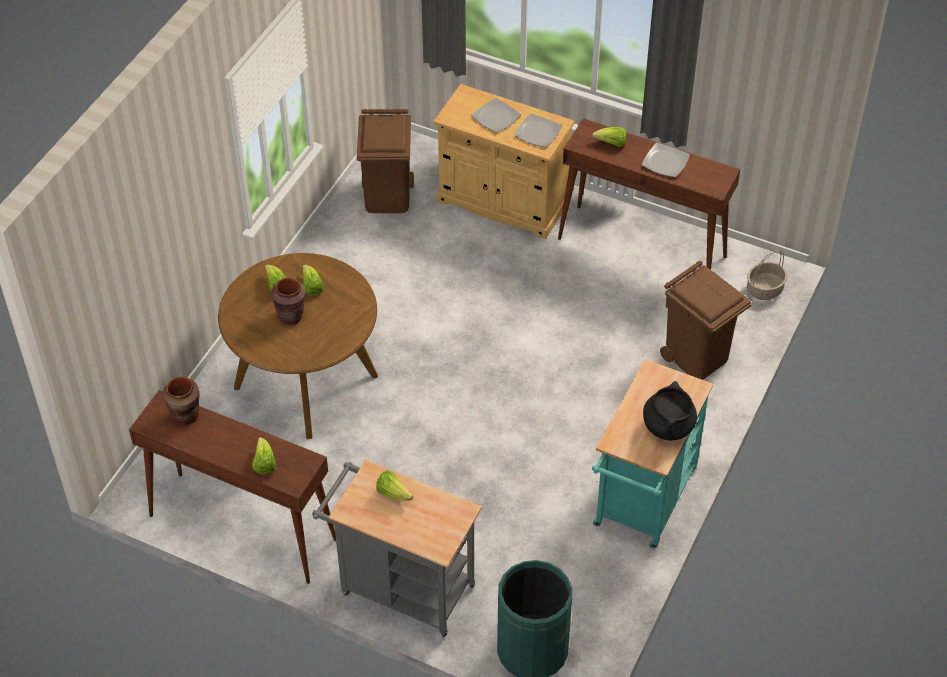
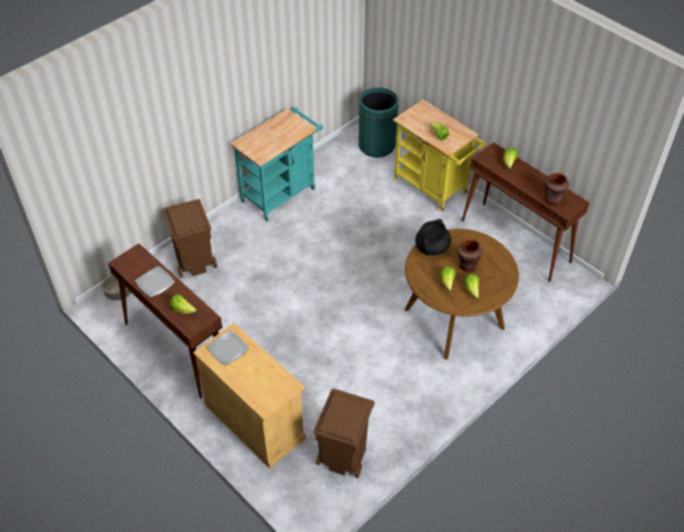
camera: 160 degrees left, 0 degrees up
grey cart [312,460,482,637] -> yellow cart [393,100,486,212]
plate [471,98,521,132] -> none
black cooking pot [643,381,697,441] -> black cooking pot moved to [415,219,451,256]

